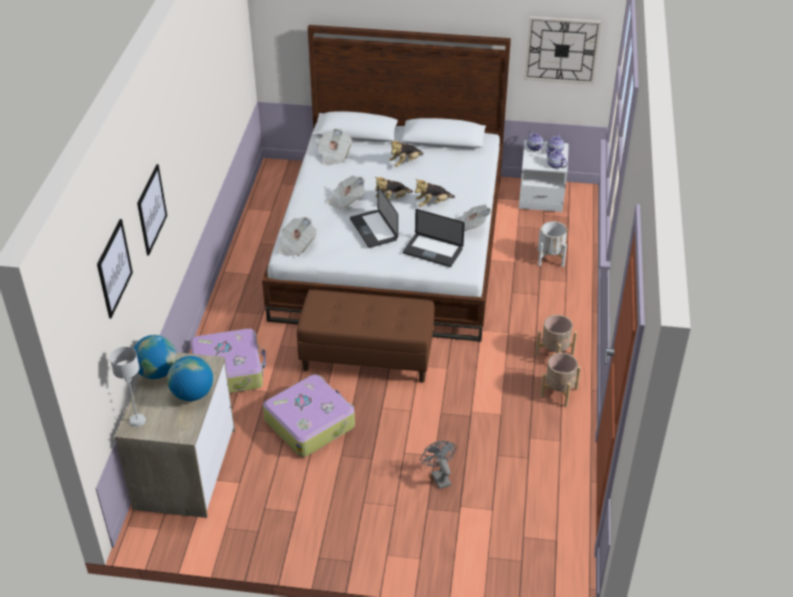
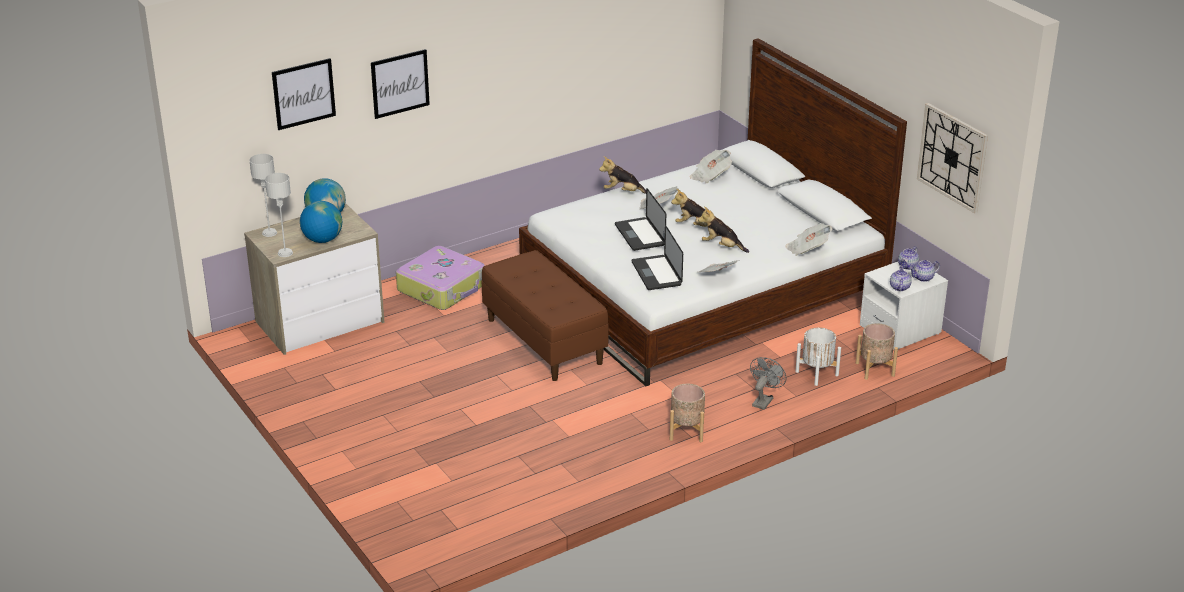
camera: 50 degrees right, 10 degrees down
suitcase [263,374,355,457] -> none
newspaper [278,217,317,257] -> newspaper moved to [785,223,832,256]
laptop [350,185,398,248] -> laptop turned 45 degrees counterclockwise [615,188,666,251]
plush toy [389,141,423,167] -> plush toy moved to [599,156,646,194]
grey fan [420,440,456,489] -> grey fan moved to [750,357,787,410]
beige planter [540,353,581,407] -> beige planter moved to [856,323,898,380]
none -> grey table lamp [265,173,293,257]

